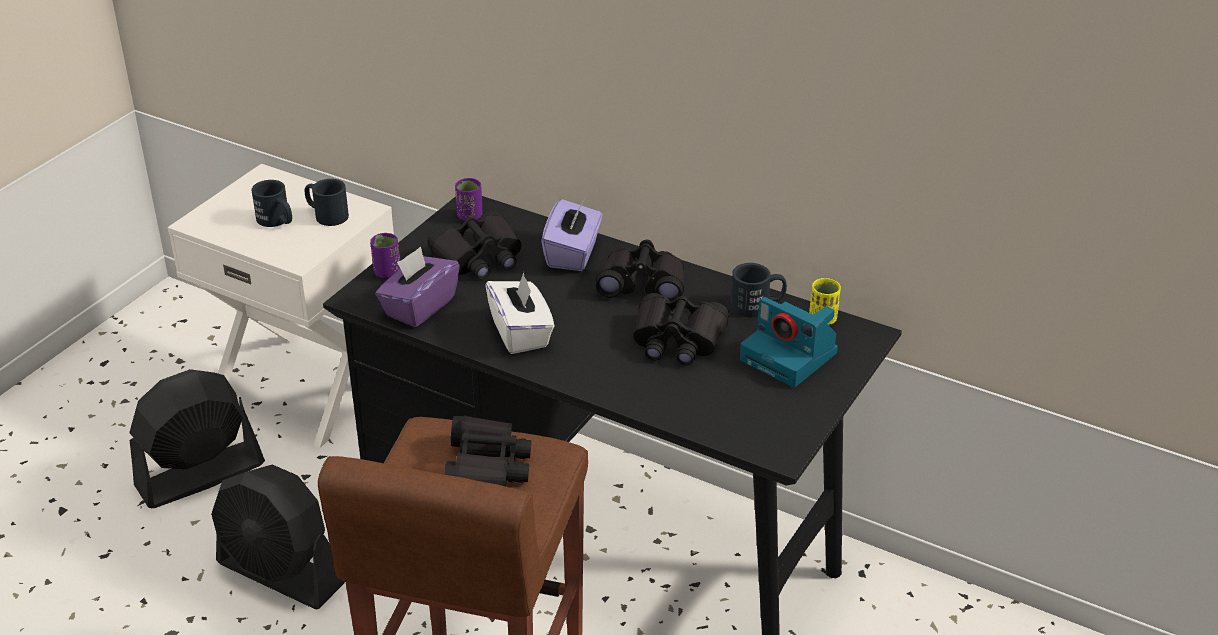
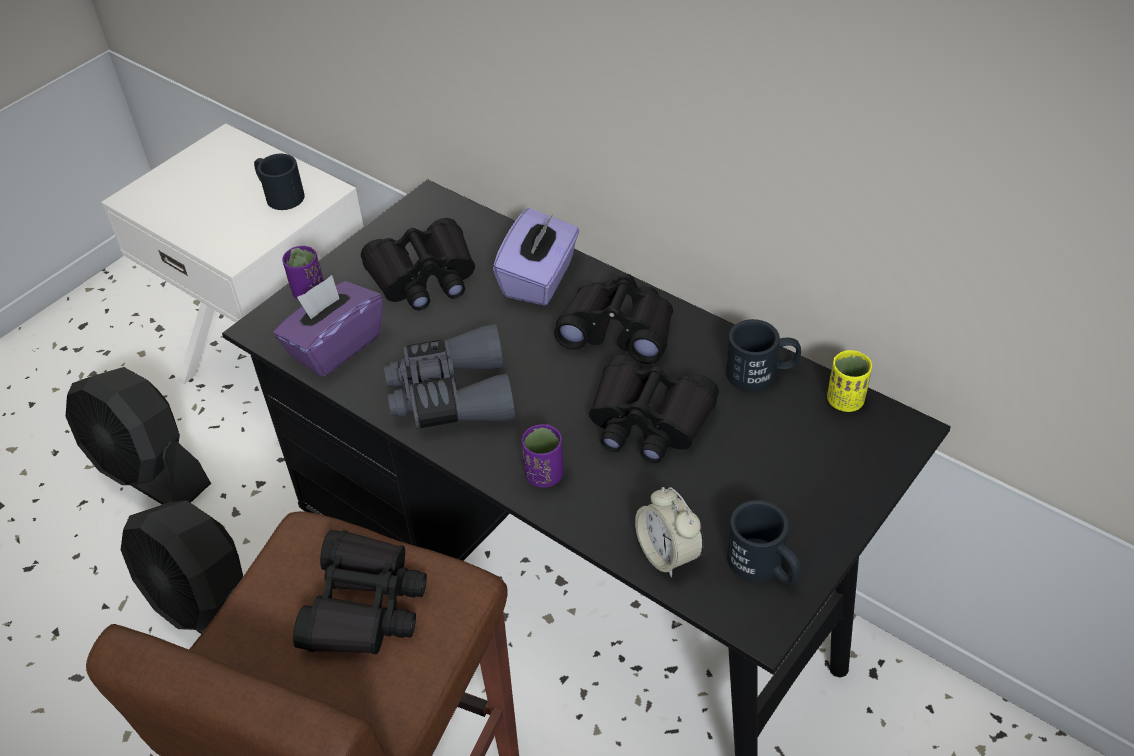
camera: 10 degrees right, 10 degrees up
black fan [129,369,265,508] -> black fan turned 120 degrees counterclockwise [66,367,211,505]
black mug [251,180,292,227] -> black mug moved to [727,500,801,585]
purple cup [455,178,483,221] -> purple cup moved to [522,424,563,488]
white tissue box [485,272,555,354] -> grey binoculars [384,324,515,429]
camera [740,297,838,387] -> none
none -> alarm clock [635,487,704,577]

